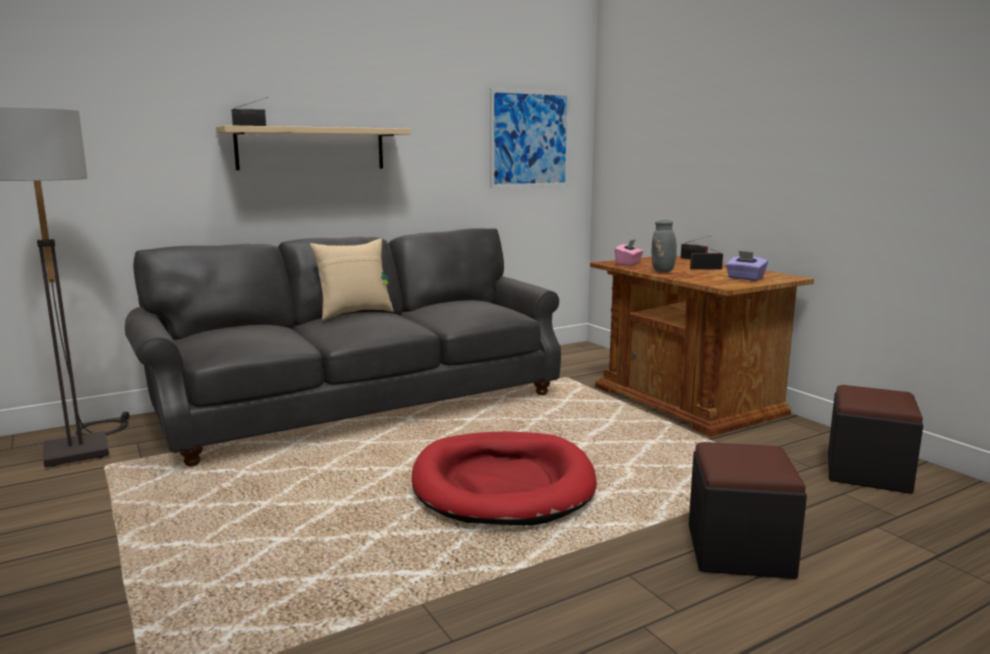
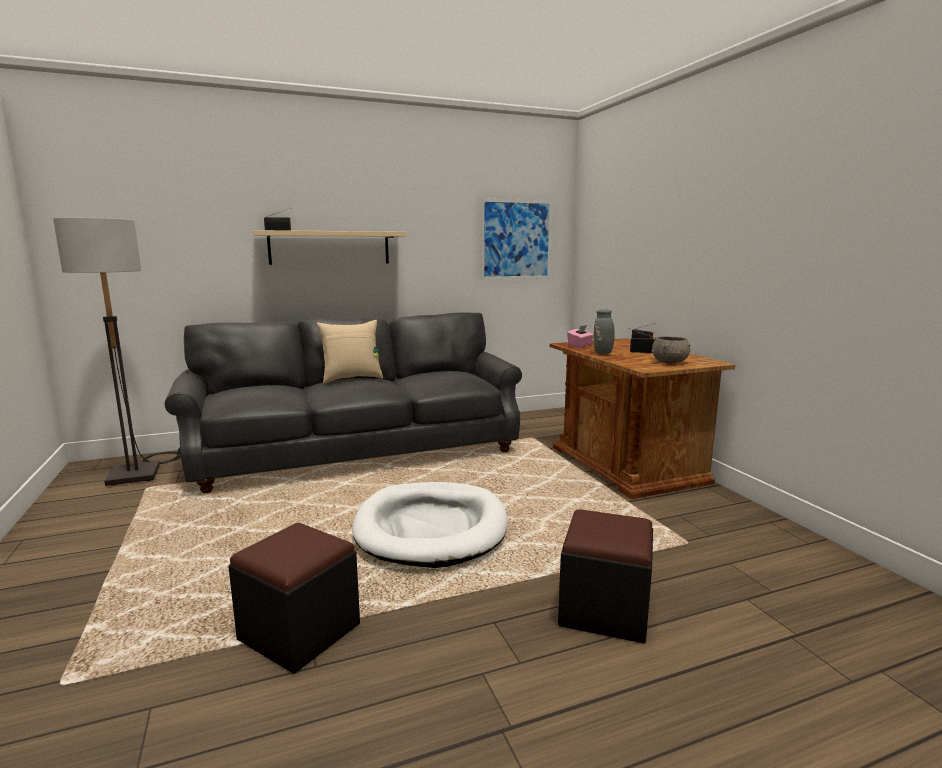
camera: 10 degrees right, 0 degrees up
red dog bed [412,431,597,525] -> white dog bed [352,482,508,568]
purple tissue box [725,251,768,281] -> grey bowl [652,336,690,364]
black ottoman [828,385,923,494] -> black ottoman moved to [229,523,360,674]

